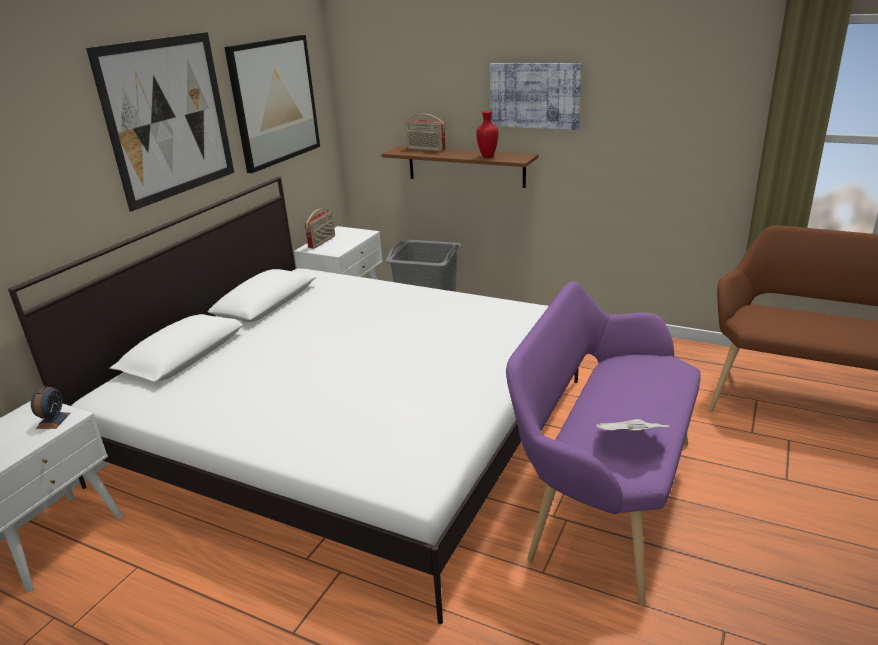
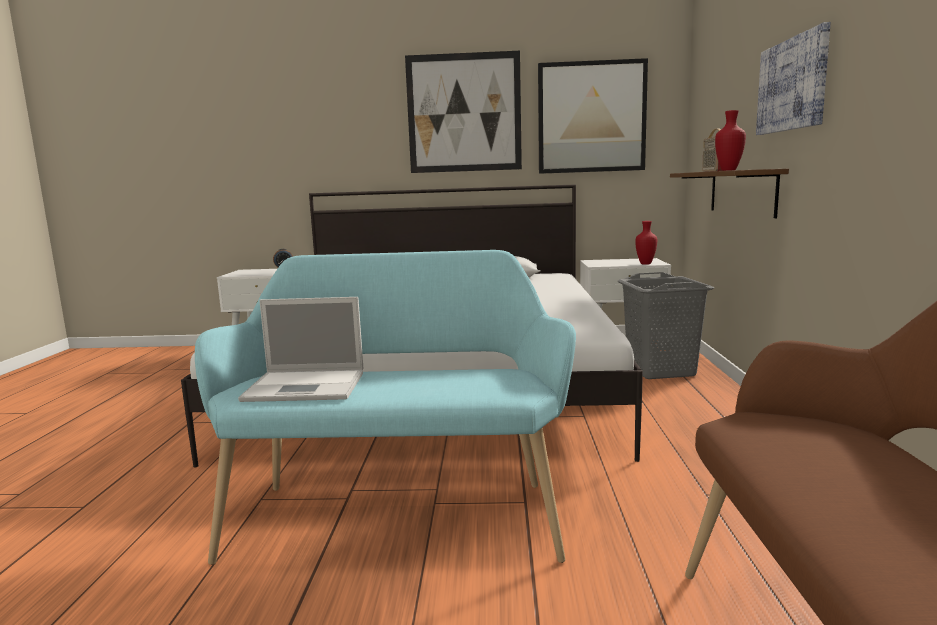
camera: 65 degrees right, 15 degrees down
radio [305,209,335,249] -> none
purple bench [506,282,701,606] -> turquoise bench [195,250,576,565]
newspaper [596,419,669,433] -> laptop [238,297,363,402]
none -> red vase [635,221,657,265]

